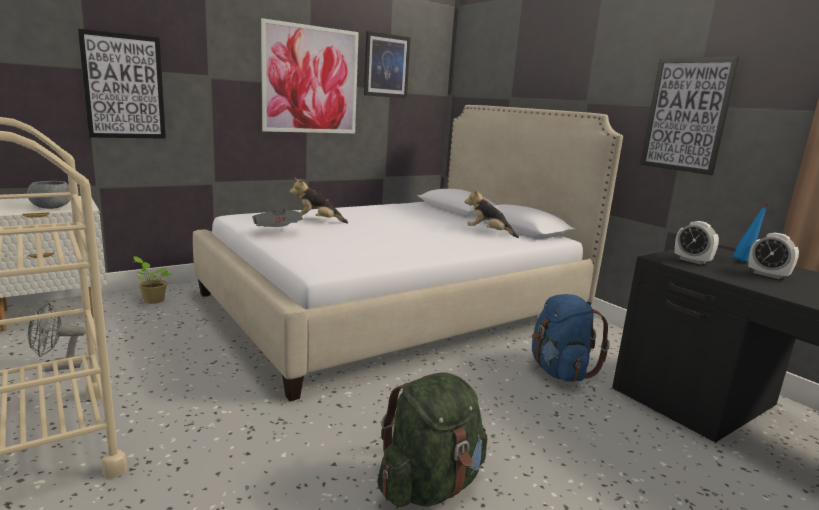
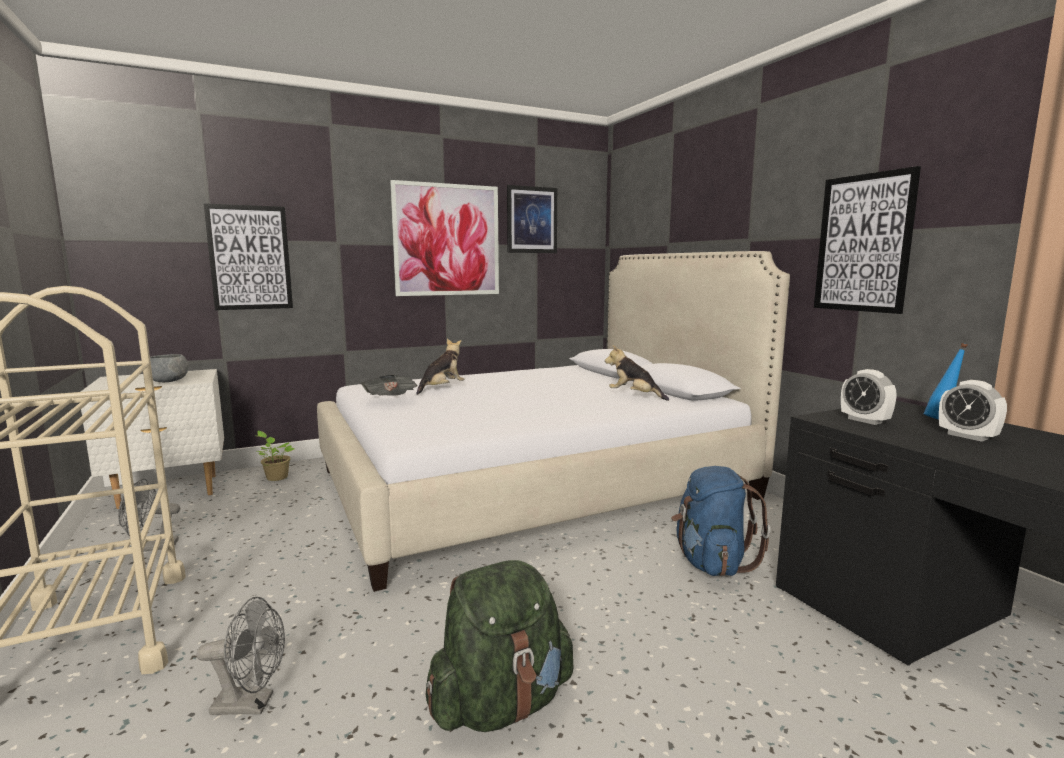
camera: 10 degrees right, 5 degrees down
plush toy [289,178,348,224] -> plush toy turned 120 degrees clockwise [416,339,464,395]
none -> grey fan [196,597,285,715]

